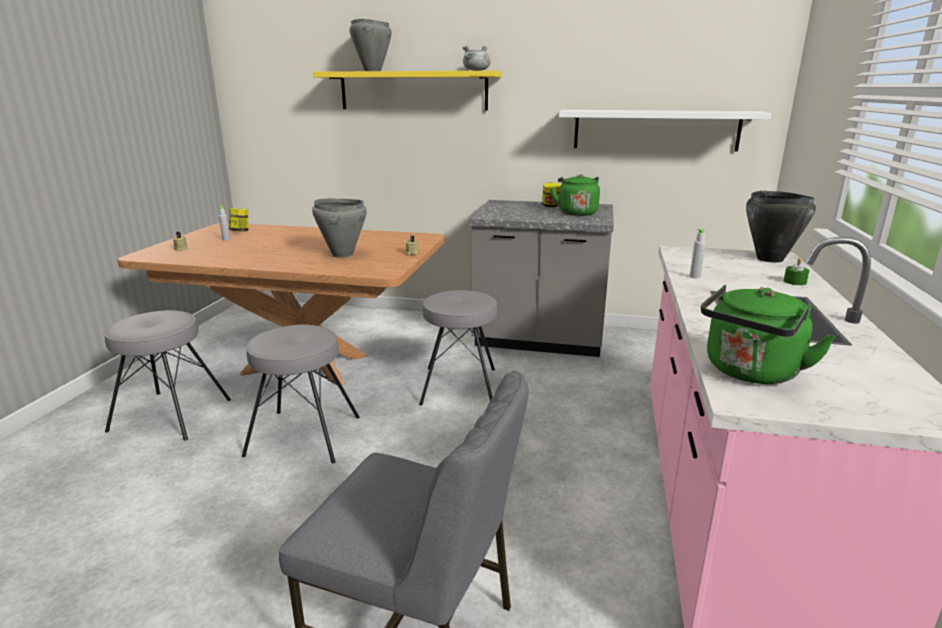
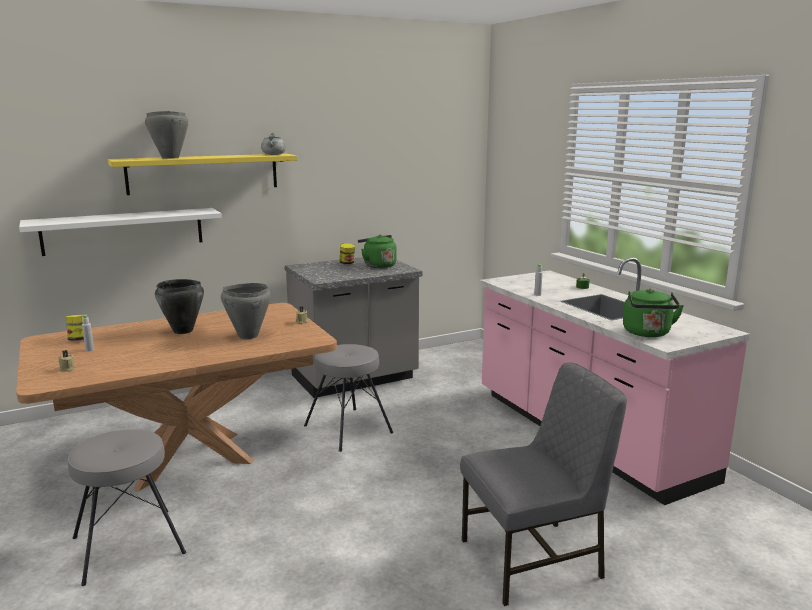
camera: 40 degrees left, 5 degrees down
grey stool [242,324,360,463] -> none
white shelf [559,110,771,152] -> white shelf moved to [19,208,222,256]
black cooking pot [746,191,816,263] -> black cooking pot moved to [155,279,204,334]

